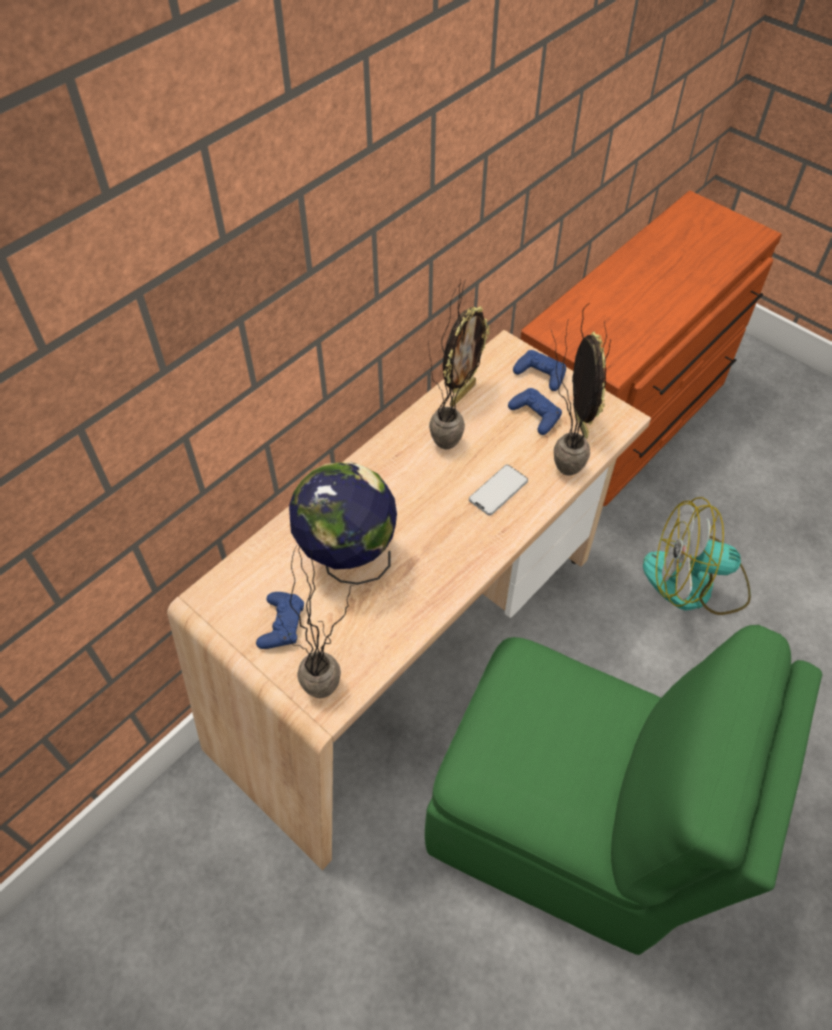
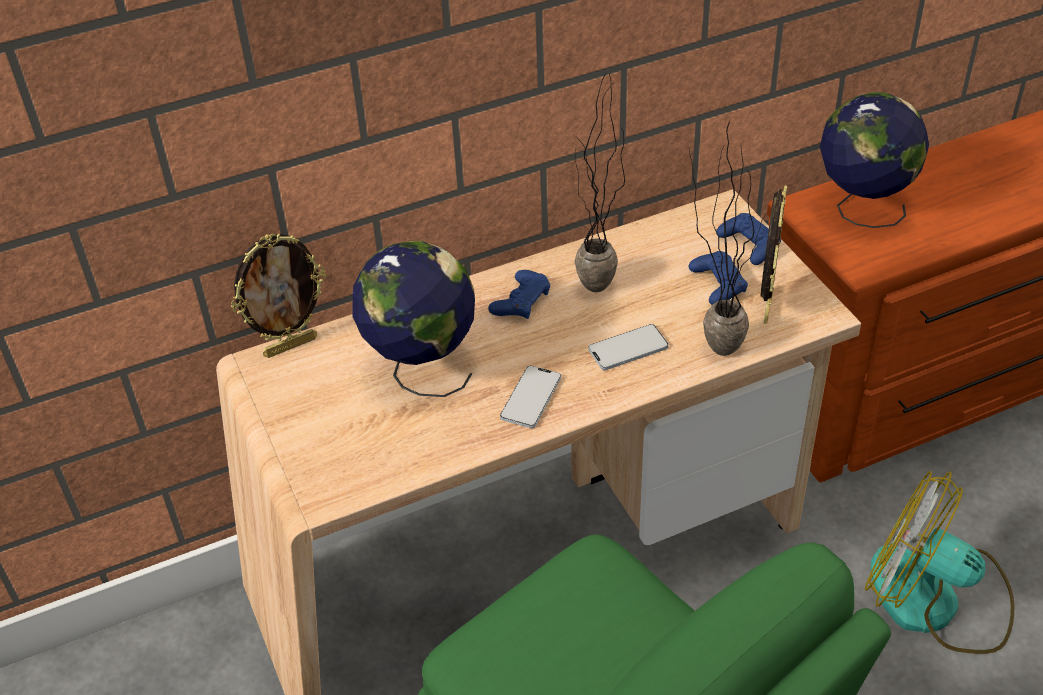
camera: 25 degrees right, 10 degrees down
blue game controller [256,592,304,649] -> blue game controller moved to [488,270,550,319]
potted plant [277,546,353,698] -> none
picture frame [443,306,489,407] -> picture frame moved to [231,233,326,358]
none -> phone [500,365,561,428]
none -> globe [820,92,929,228]

